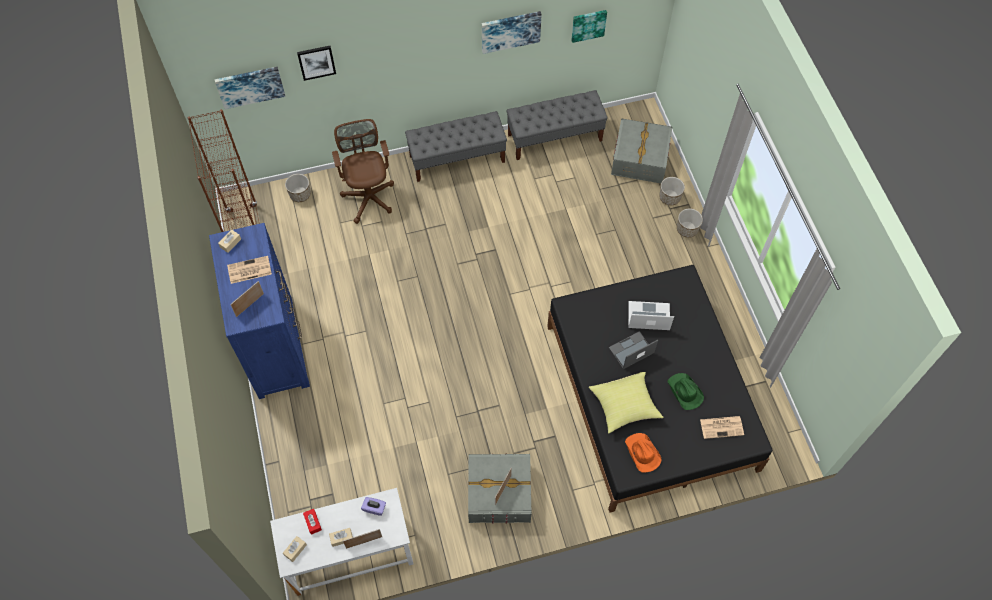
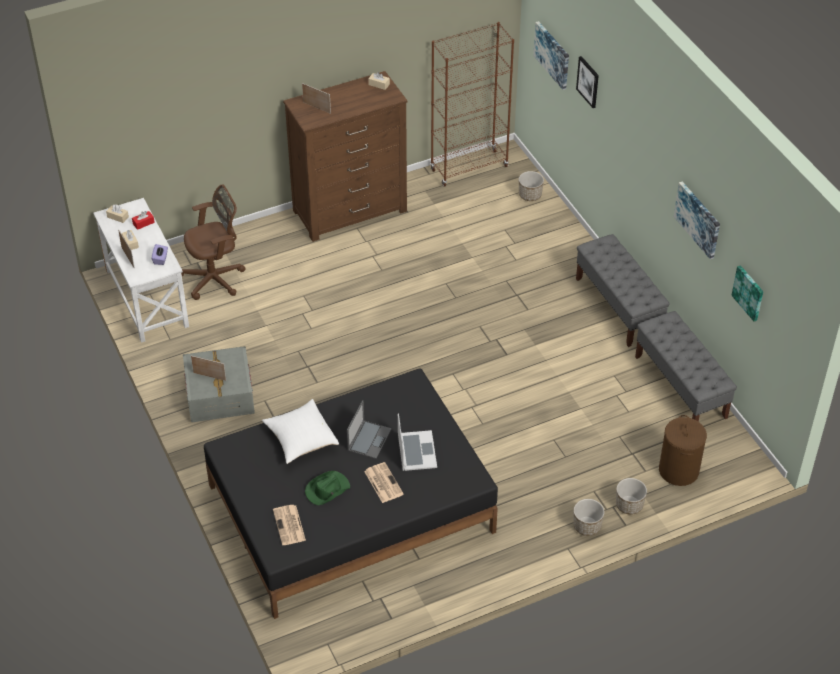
camera: 80 degrees right, 15 degrees down
blue dresser [209,223,310,399] -> brown dresser [283,71,408,242]
newspaper [227,256,272,284] -> newspaper moved to [364,462,404,503]
brown office chair [332,119,394,224] -> brown office chair moved to [181,184,245,300]
yellow pillow [589,372,663,433] -> white pillow [262,399,339,464]
laptop [609,331,658,369] -> laptop turned 60 degrees clockwise [347,400,392,459]
grey storage box [611,119,672,183] -> brown laundry basket [659,415,707,486]
orange hat [625,433,662,473] -> none

